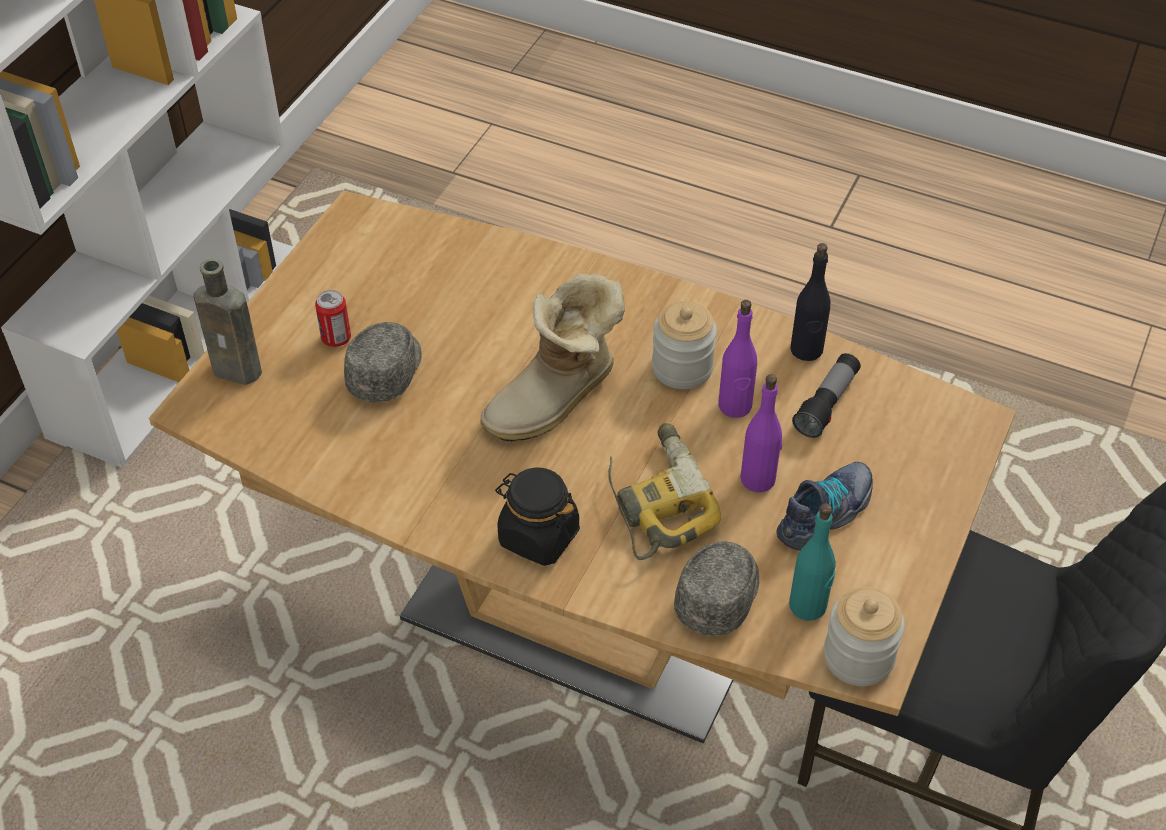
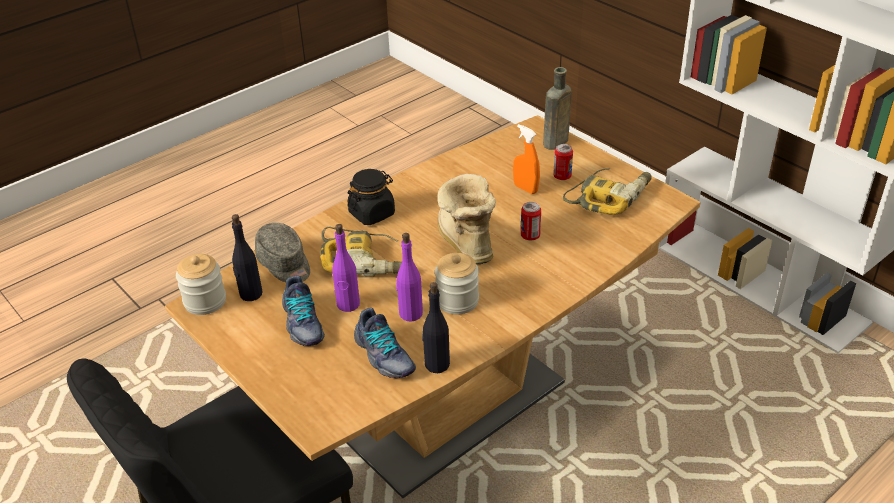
camera: 115 degrees right, 10 degrees down
grey cap [344,322,422,402] -> orange spray bottle [513,124,540,194]
turquoise bottle [789,503,836,621] -> black bottle [232,214,263,301]
flashlight [792,353,861,438] -> shoe [354,308,416,379]
none -> can [521,202,541,240]
none -> power drill [563,168,652,215]

